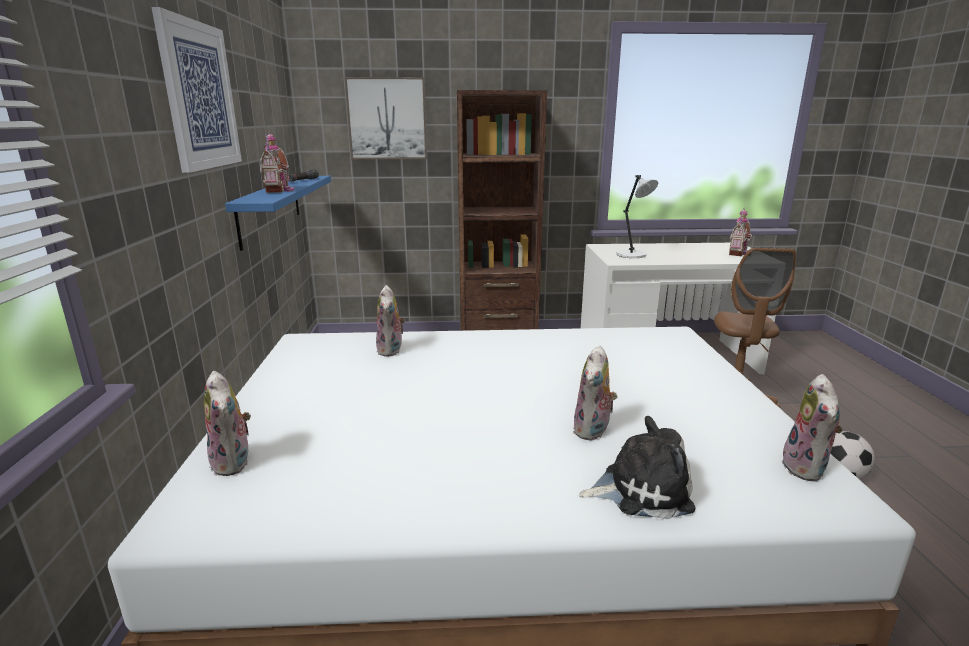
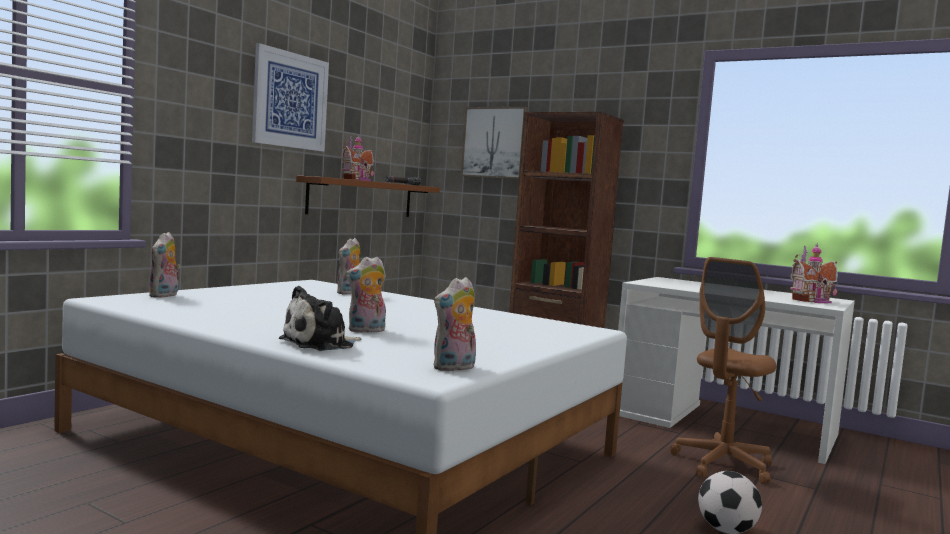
camera: 35 degrees right, 15 degrees down
blue shelf [225,176,331,251] -> brown shelf [296,175,440,217]
plush toy [579,416,696,519] -> plush toy turned 105 degrees clockwise [279,286,361,351]
grey table lamp [616,175,658,258] -> none

